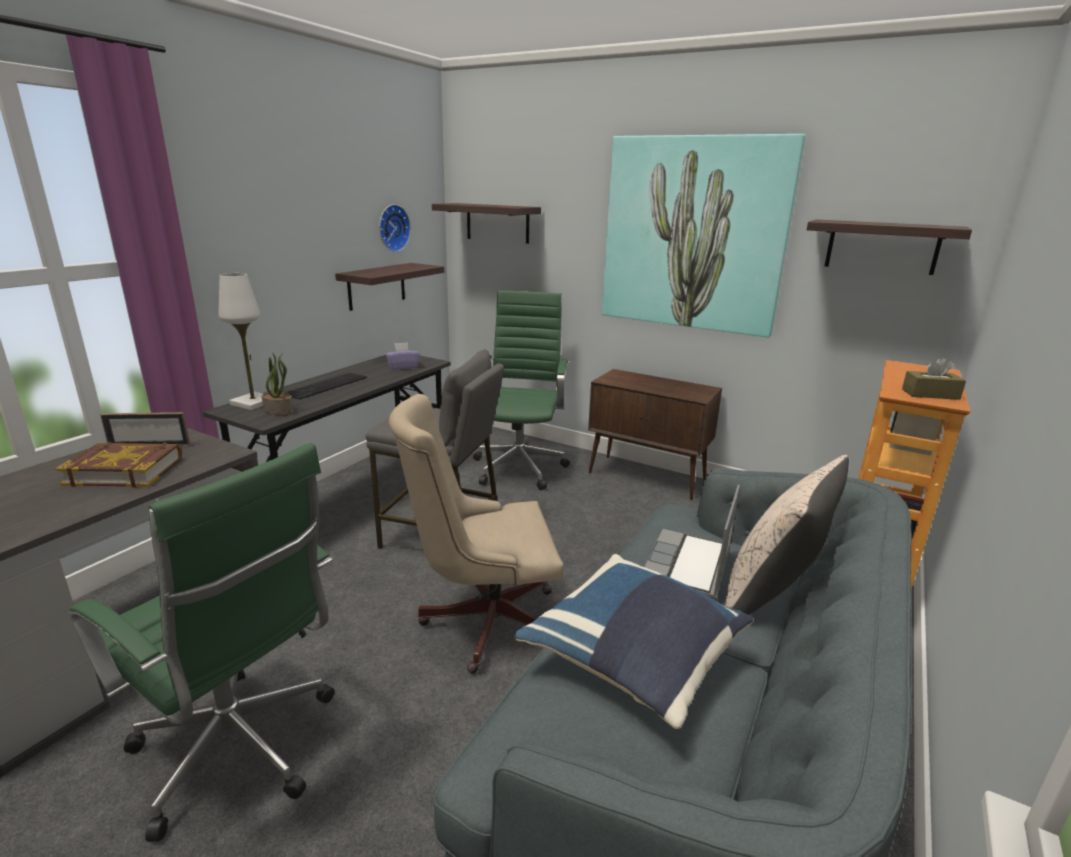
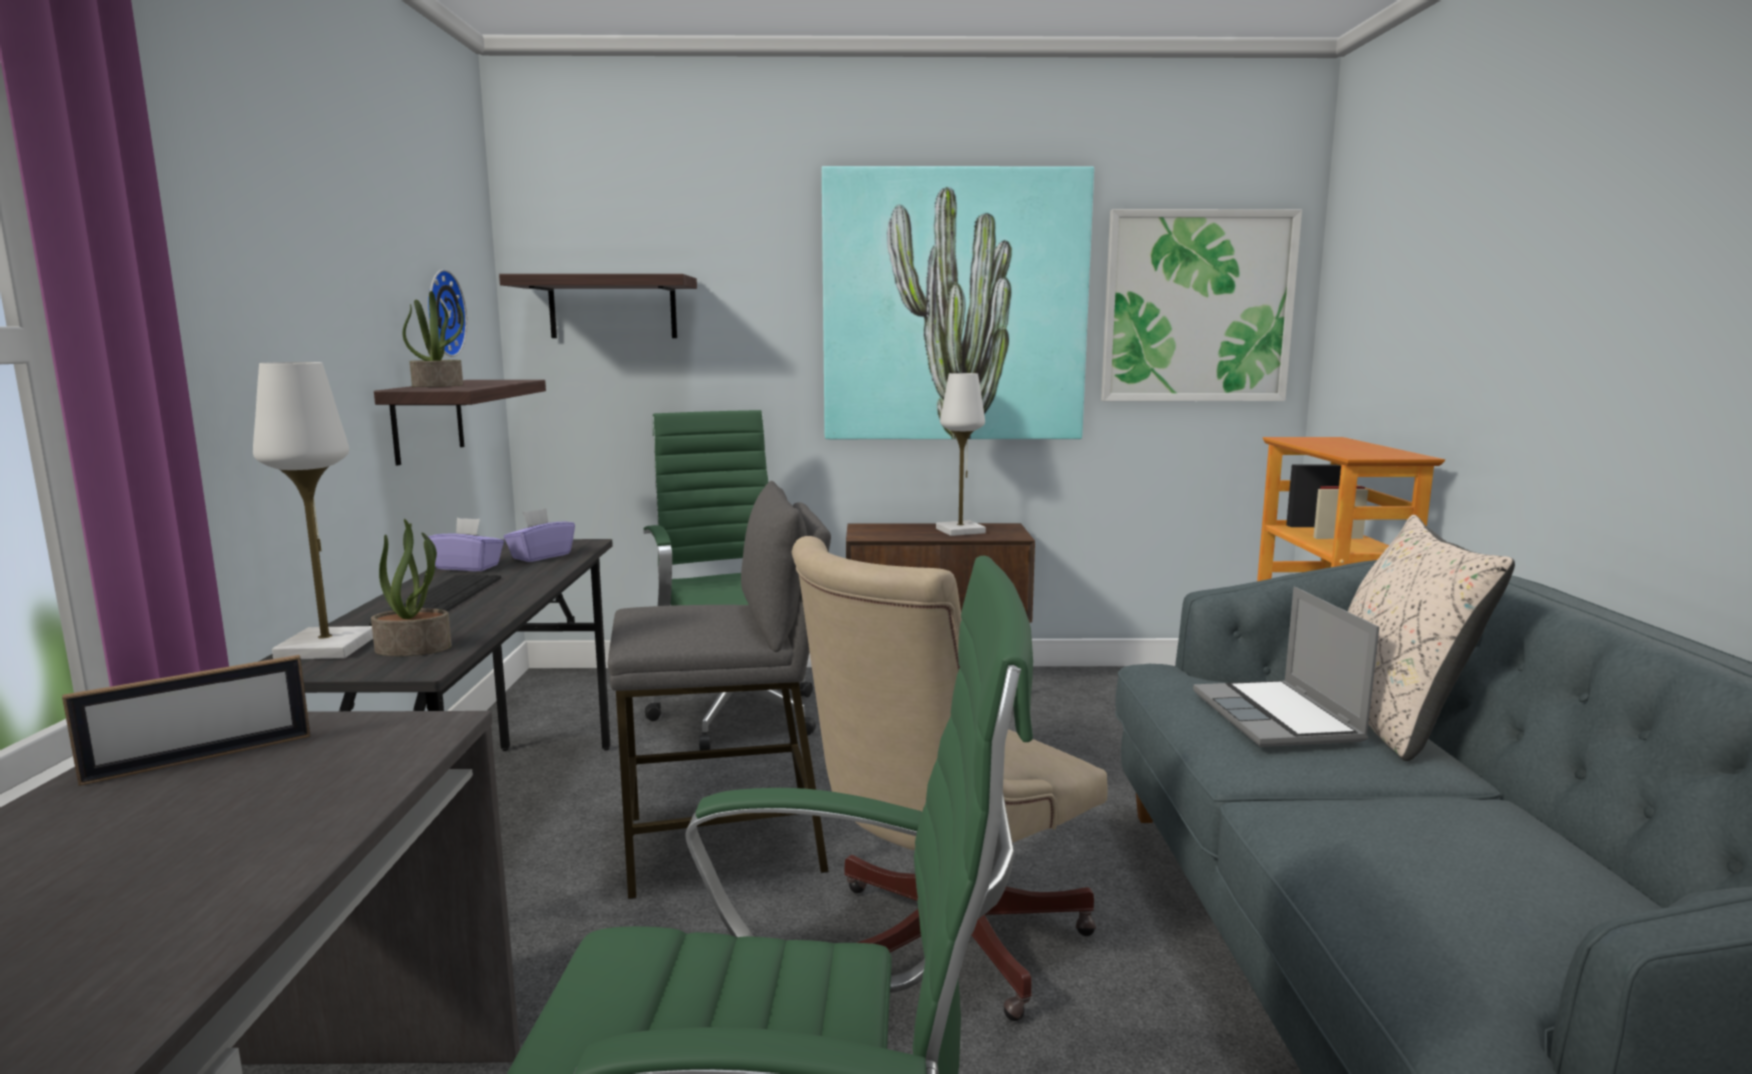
camera: 30 degrees left, 10 degrees down
book [55,442,182,488] -> none
blue pillow [514,554,753,729] -> none
shelf [807,219,972,275] -> picture [1101,209,1302,401]
brown tissue box [902,357,966,400] -> none
none -> potted plant [403,291,464,387]
none -> purple tissue box [428,518,504,571]
none -> white table lamp [936,373,986,536]

